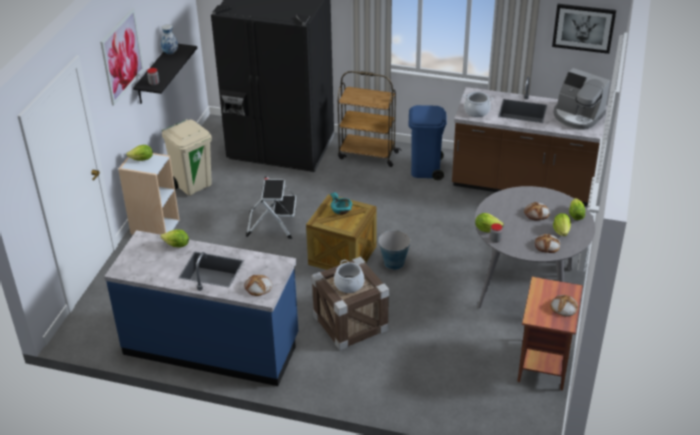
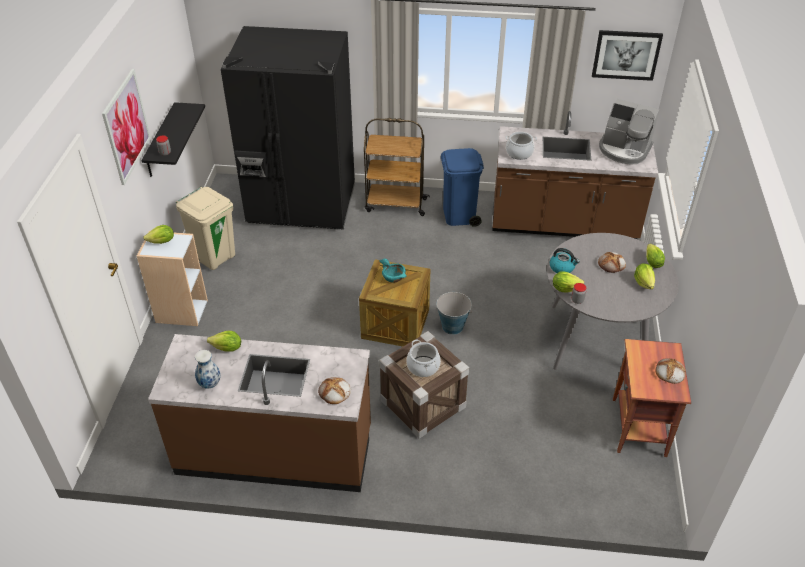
camera: 10 degrees left, 5 degrees up
blue counter [104,230,298,386] -> brown counter [148,334,371,492]
vase [161,24,178,54] -> vase moved to [195,350,220,389]
step ladder [246,176,296,239] -> none
bread [535,234,560,253] -> none
none -> kettle [550,248,580,273]

